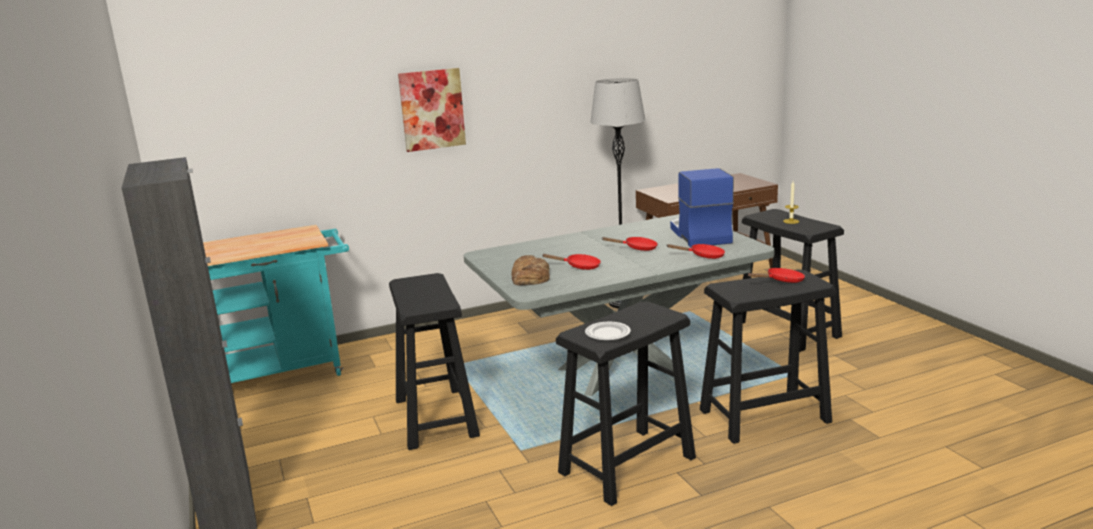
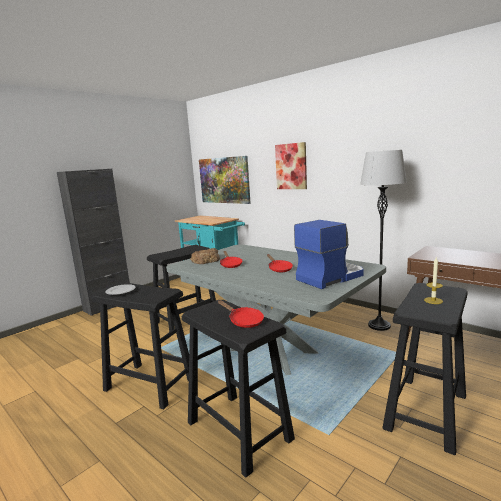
camera: 65 degrees right, 5 degrees down
red frying pan [667,244,725,259] -> none
none -> picture [199,156,251,204]

